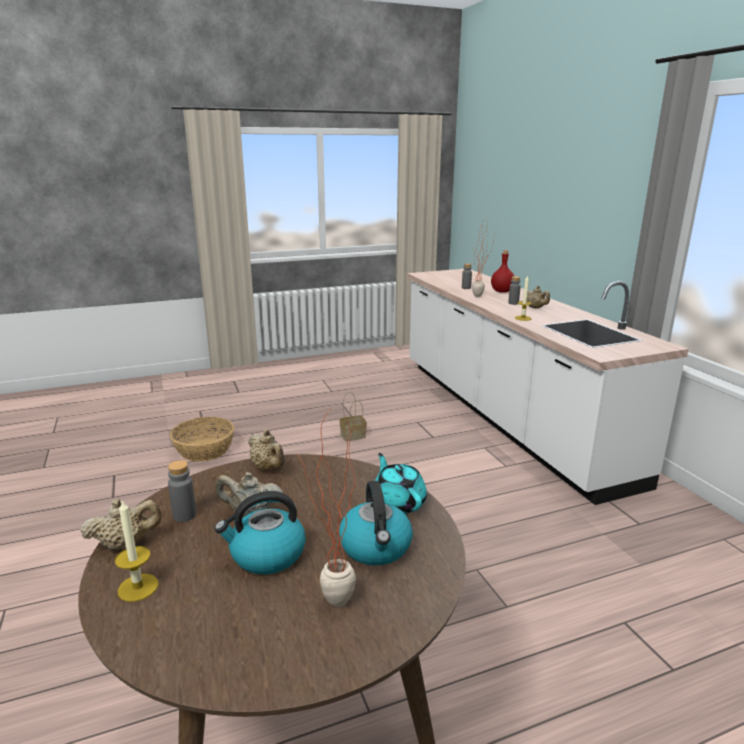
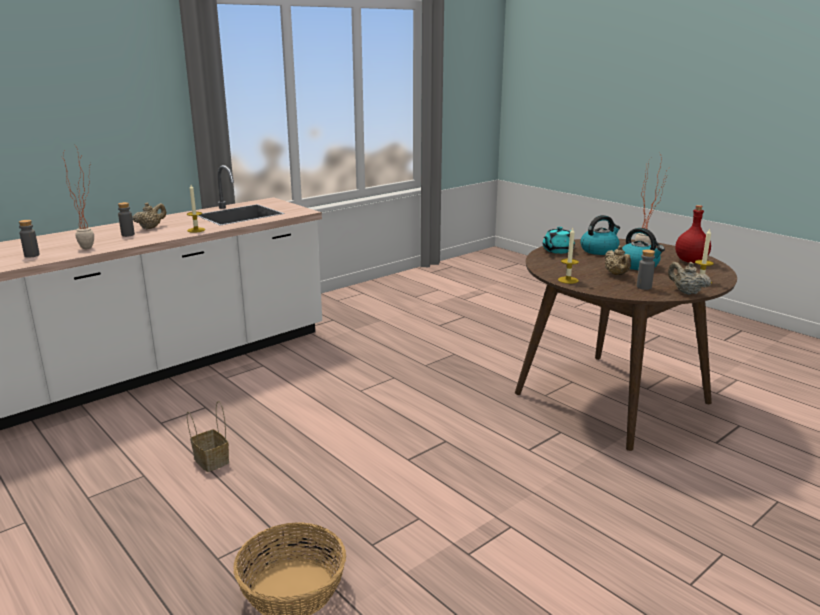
camera: 110 degrees left, 0 degrees up
beige teapot [248,429,284,470] -> candle [558,228,579,284]
red bottle [491,250,514,293] -> red bottle moved to [675,205,711,263]

